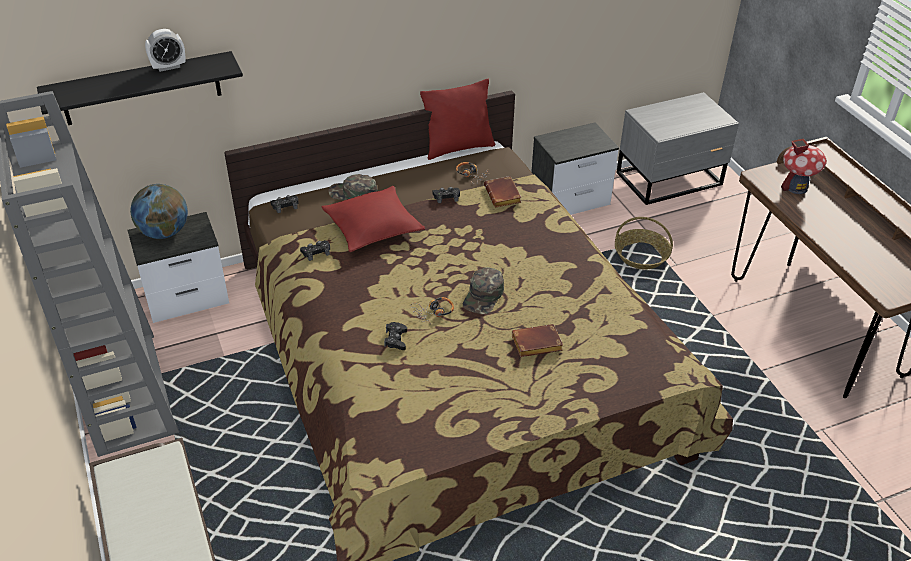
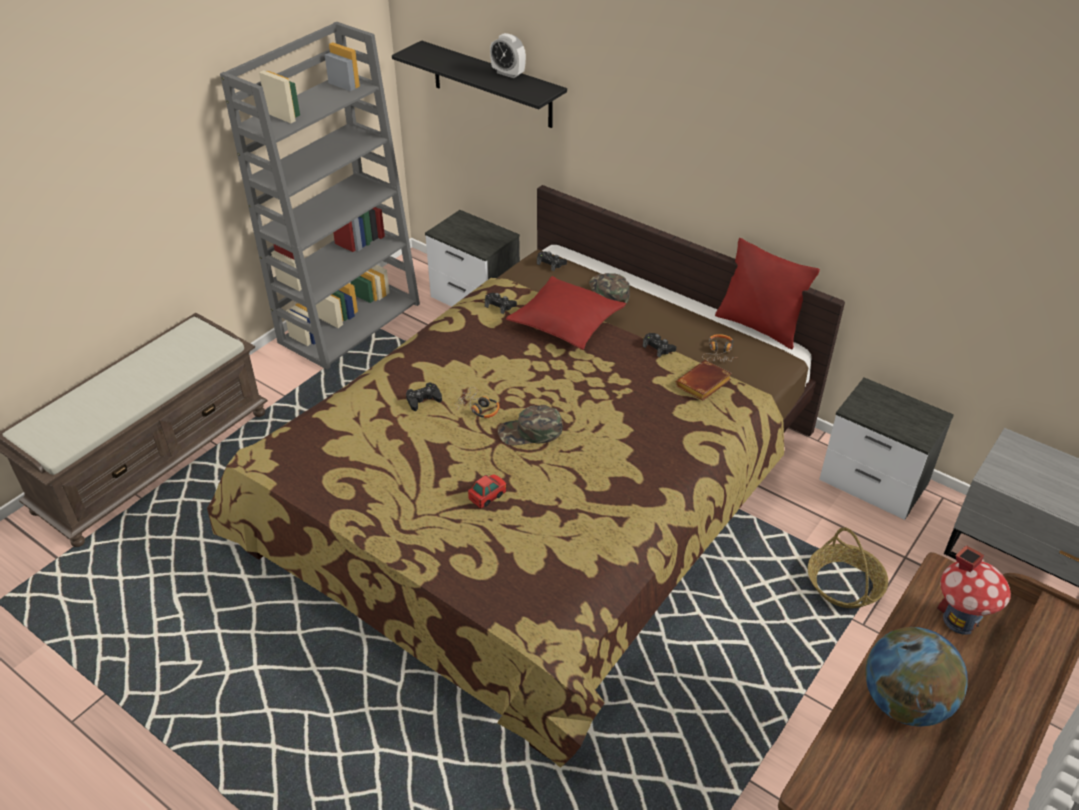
camera: 60 degrees right, 0 degrees up
globe [130,184,188,239] -> globe moved to [865,627,968,727]
brown book [512,324,563,357] -> toy car [468,474,506,509]

